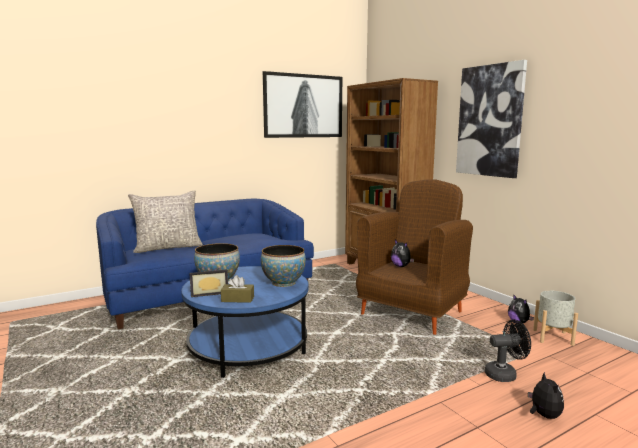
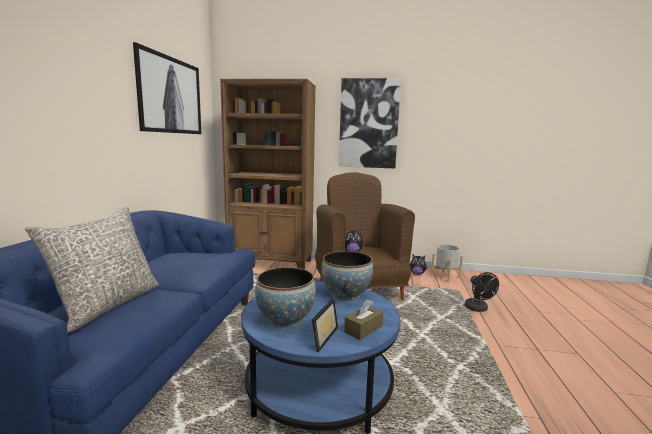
camera: 50 degrees left, 0 degrees up
black fan [485,320,531,382] -> black fan turned 135 degrees clockwise [465,272,499,312]
plush toy [528,372,564,419] -> none

